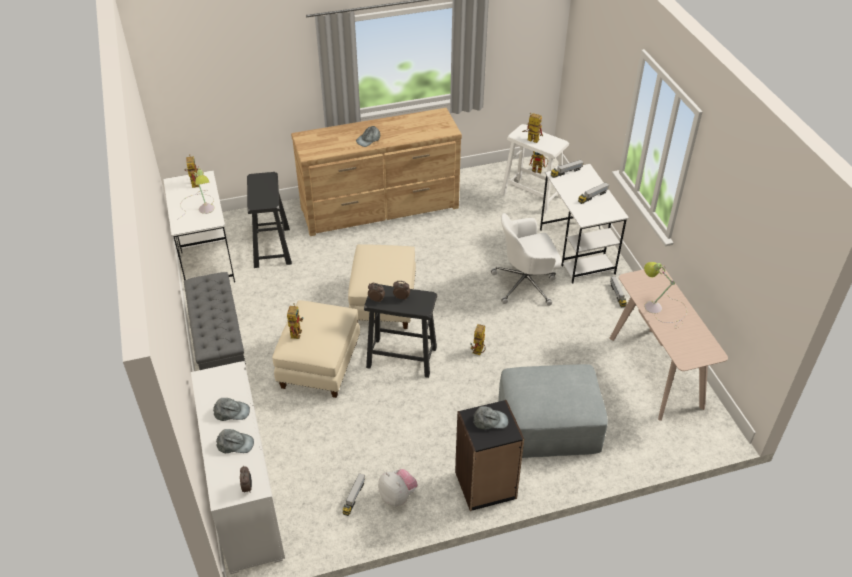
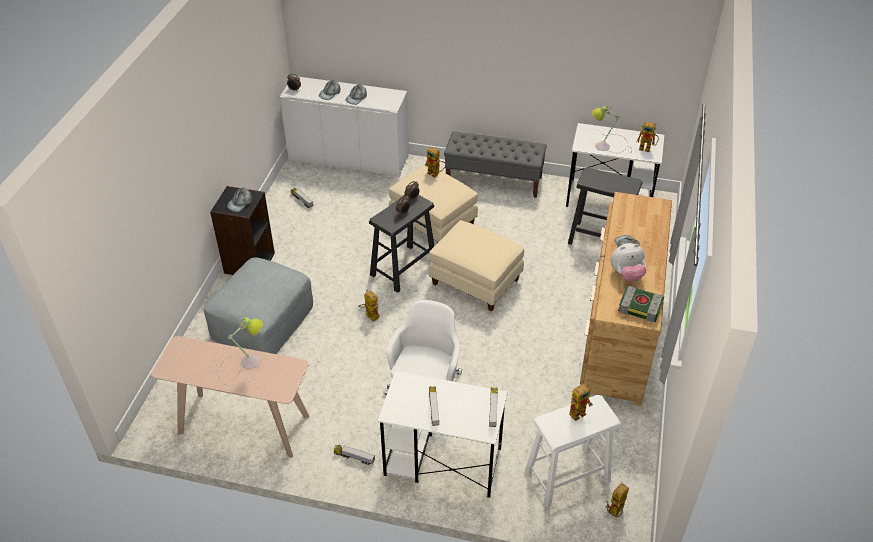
camera: 120 degrees right, 0 degrees up
plush toy [378,469,418,506] -> plush toy moved to [611,243,646,282]
none -> book [618,286,664,323]

